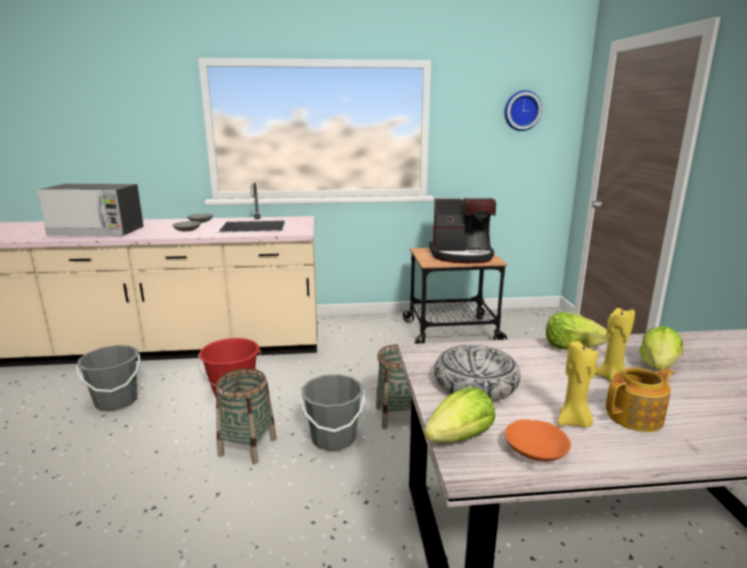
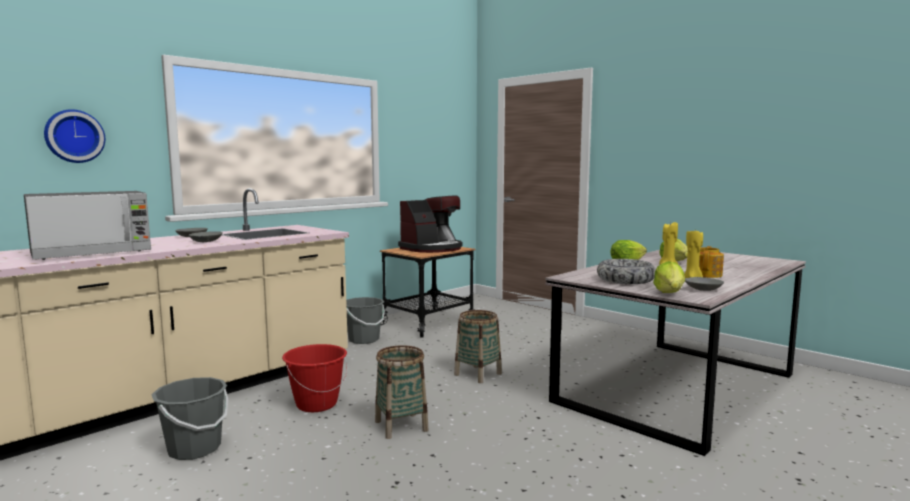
camera: 40 degrees left, 10 degrees down
grey bucket [300,374,365,451] -> grey bucket moved to [346,297,385,344]
wall clock [504,90,542,131] -> wall clock moved to [44,109,105,163]
orange bowl [505,419,571,461] -> grey bowl [685,277,724,291]

